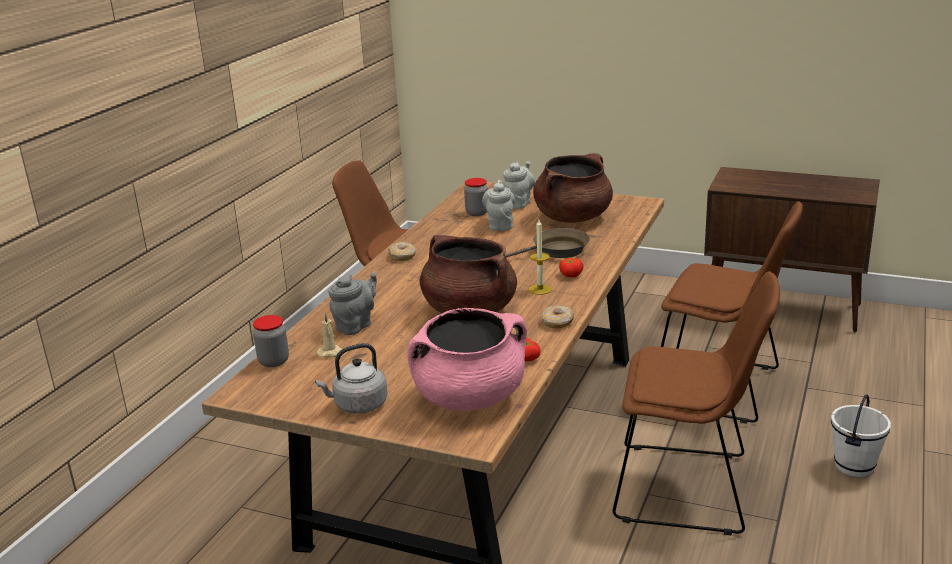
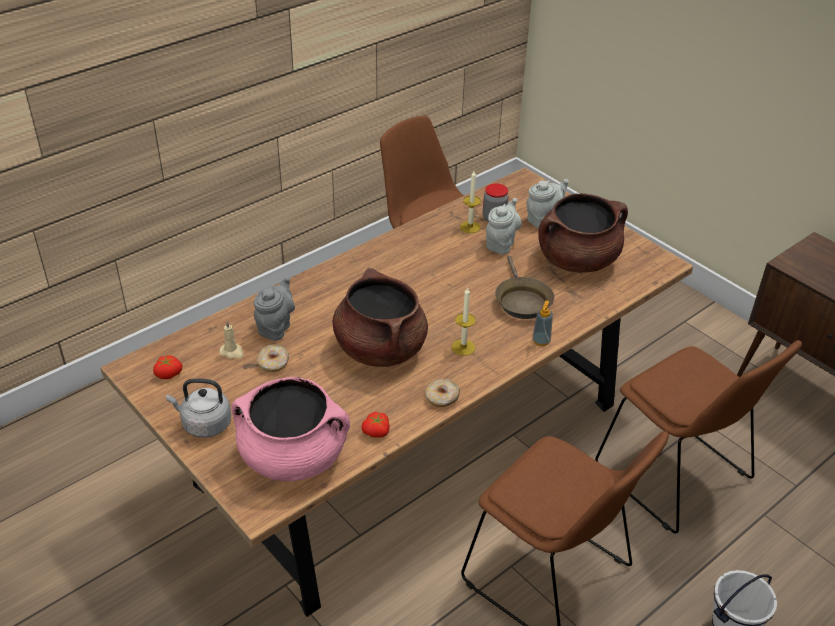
camera: 25 degrees right, 15 degrees up
jar [253,315,289,367] -> none
grey teapot [328,273,377,335] -> grey teapot turned 45 degrees counterclockwise [254,276,295,341]
donut [388,242,416,261] -> donut moved to [257,344,289,372]
brown frying pan [505,228,590,258] -> brown frying pan turned 75 degrees clockwise [495,256,554,319]
tomato [559,258,584,278] -> tomato moved to [153,355,183,379]
none -> candle [460,171,481,233]
none -> soap dispenser [532,301,553,346]

